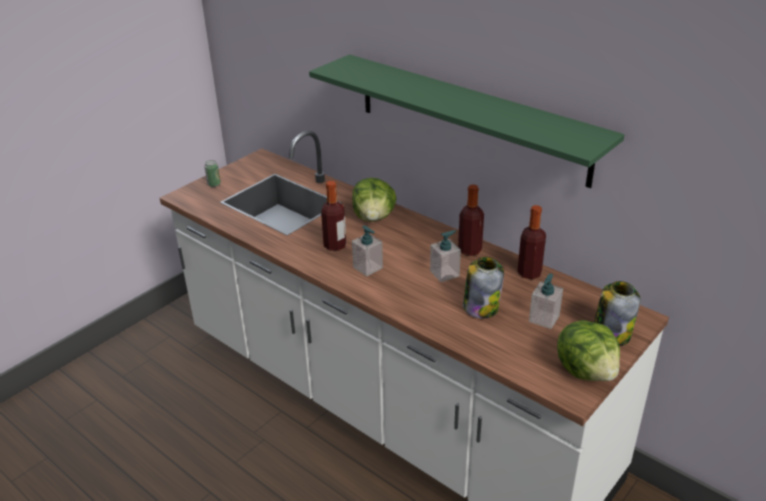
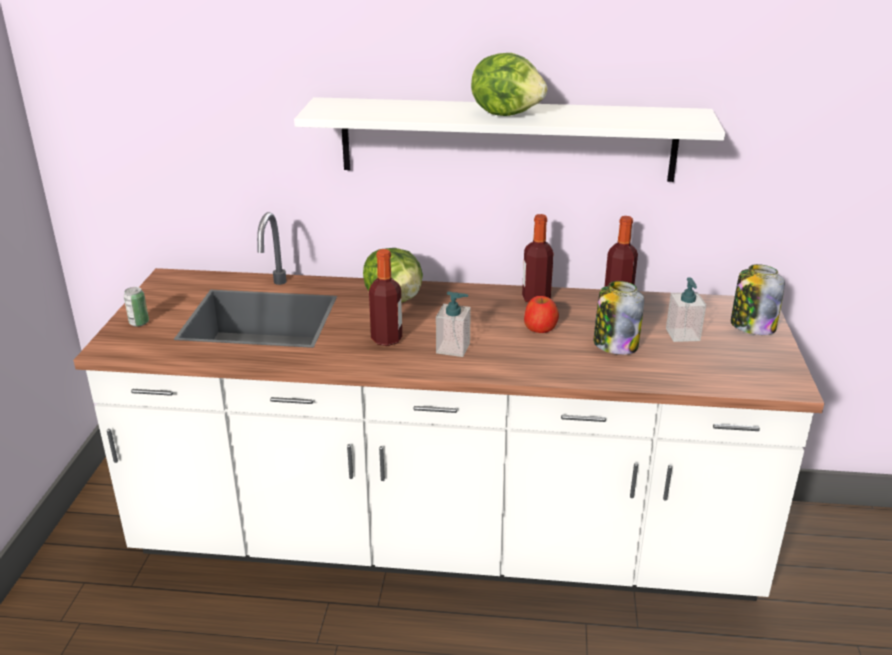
camera: 35 degrees left, 5 degrees down
green shelf [309,54,625,188] -> white shelf [294,97,725,182]
soap dispenser [430,230,461,282] -> apple [524,296,559,333]
lettuce [557,320,620,381] -> lettuce moved to [471,53,547,116]

